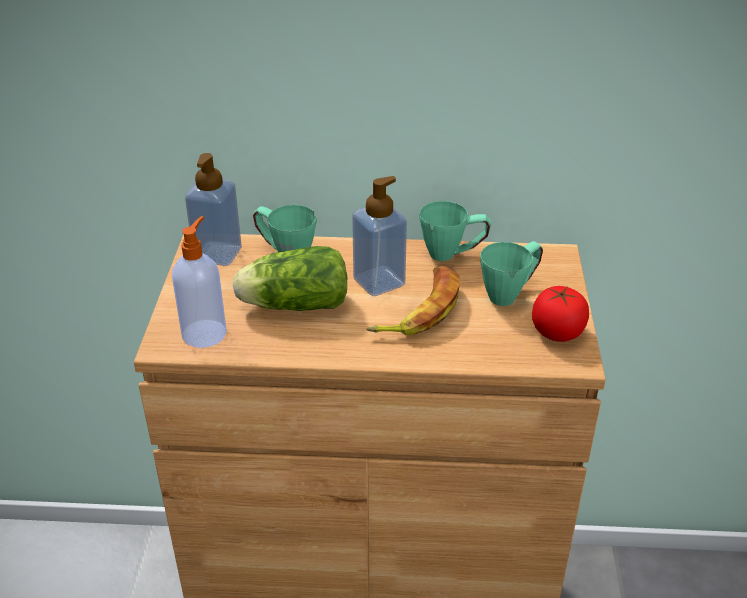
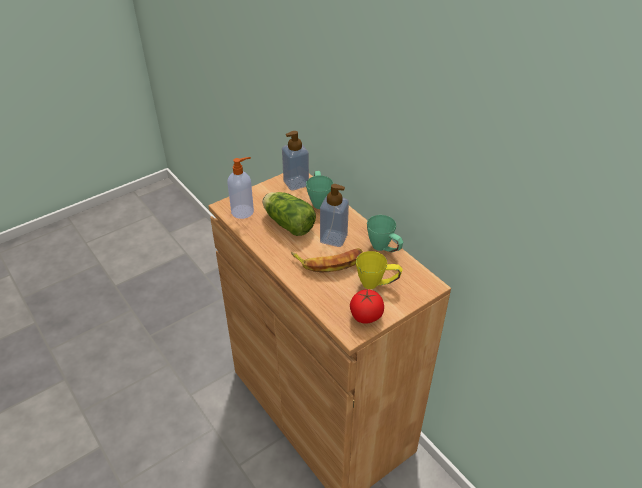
camera: 50 degrees right, 5 degrees up
green mug [480,241,543,306] -> yellow mug [356,251,402,289]

